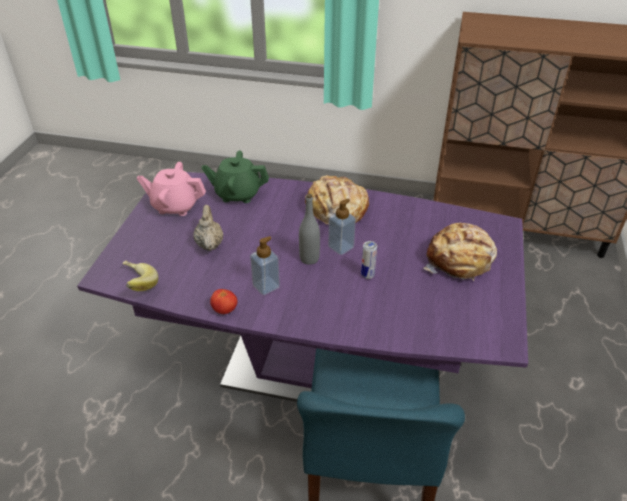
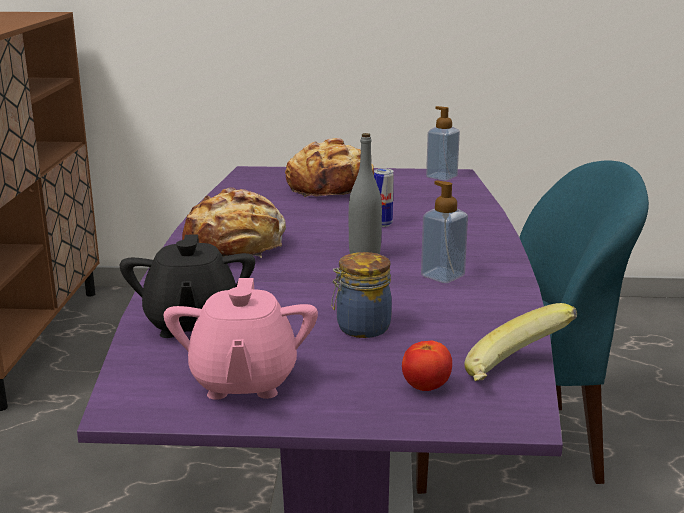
camera: 100 degrees left, 20 degrees down
beige teapot [193,205,223,251] -> jar [331,252,392,338]
green teapot [202,151,269,203] -> black teapot [119,234,255,338]
tomato [210,289,237,314] -> tomato moved to [402,341,452,391]
soap dispenser [328,199,356,255] -> soap dispenser moved to [426,106,460,181]

